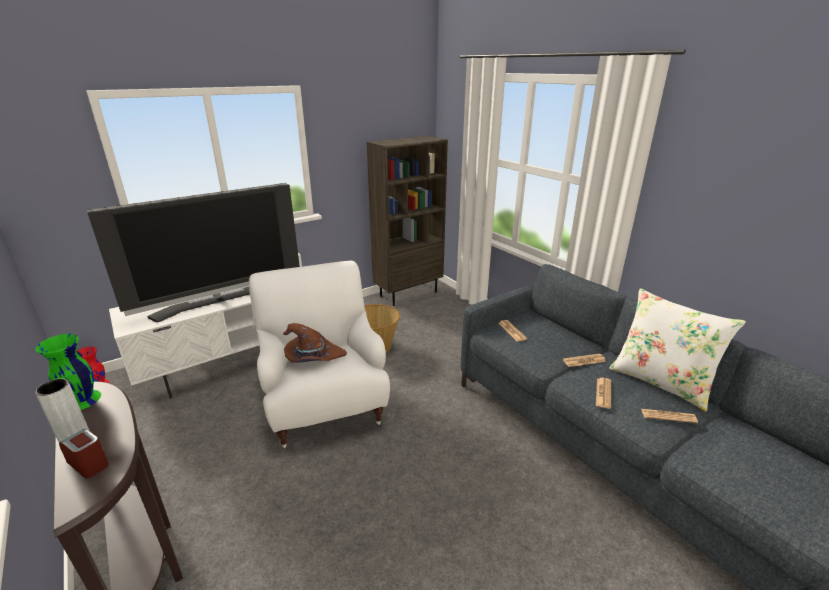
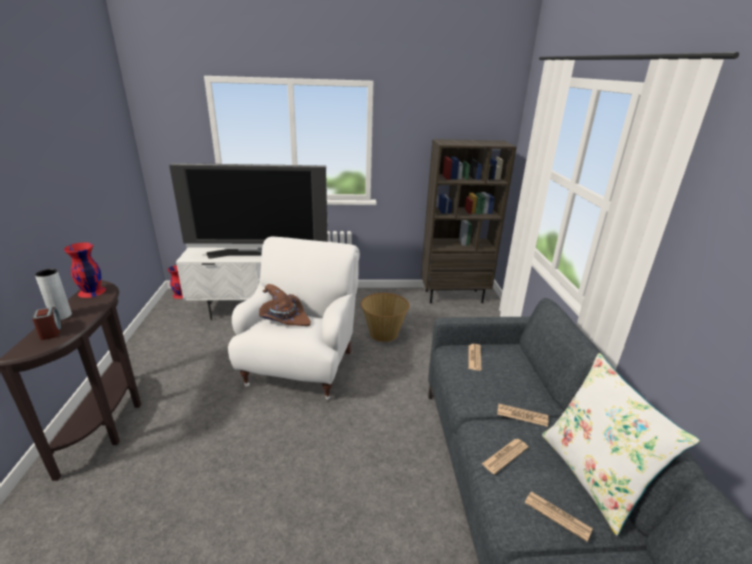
camera: 30 degrees right, 0 degrees up
green vase [36,334,101,410] -> red vase [64,242,106,298]

